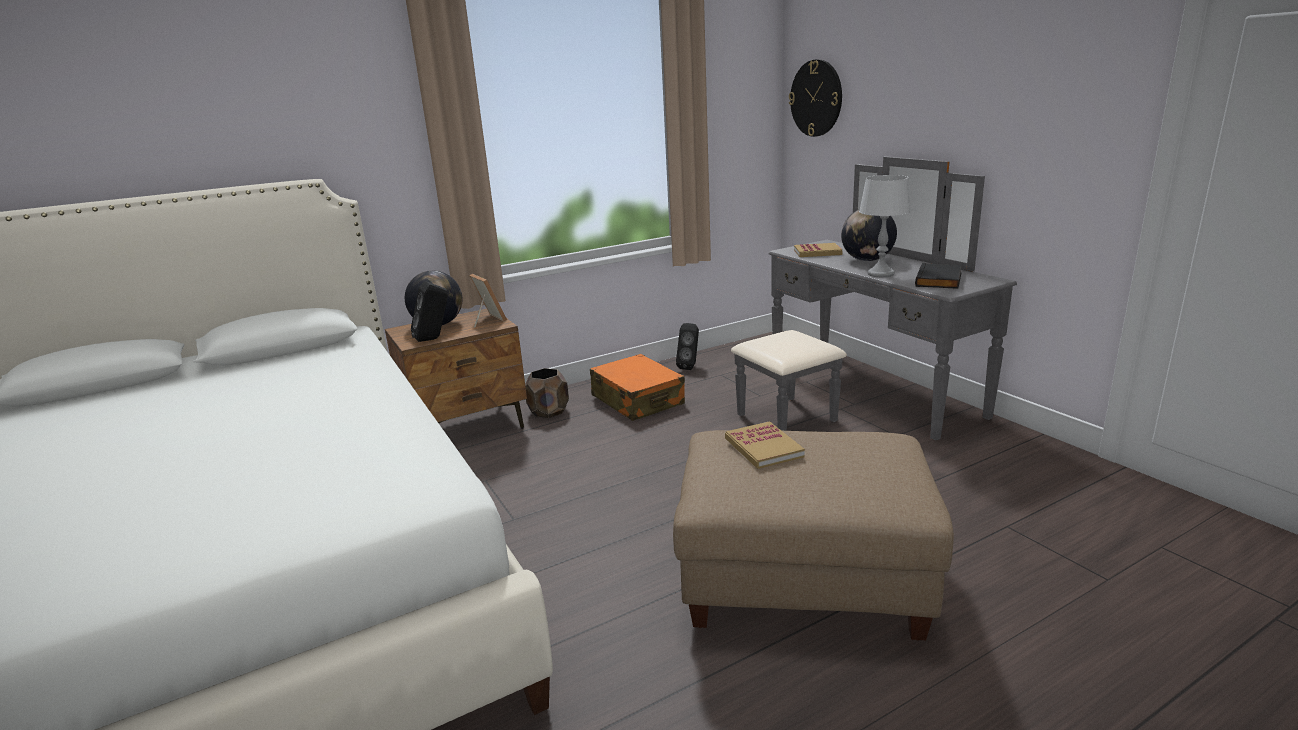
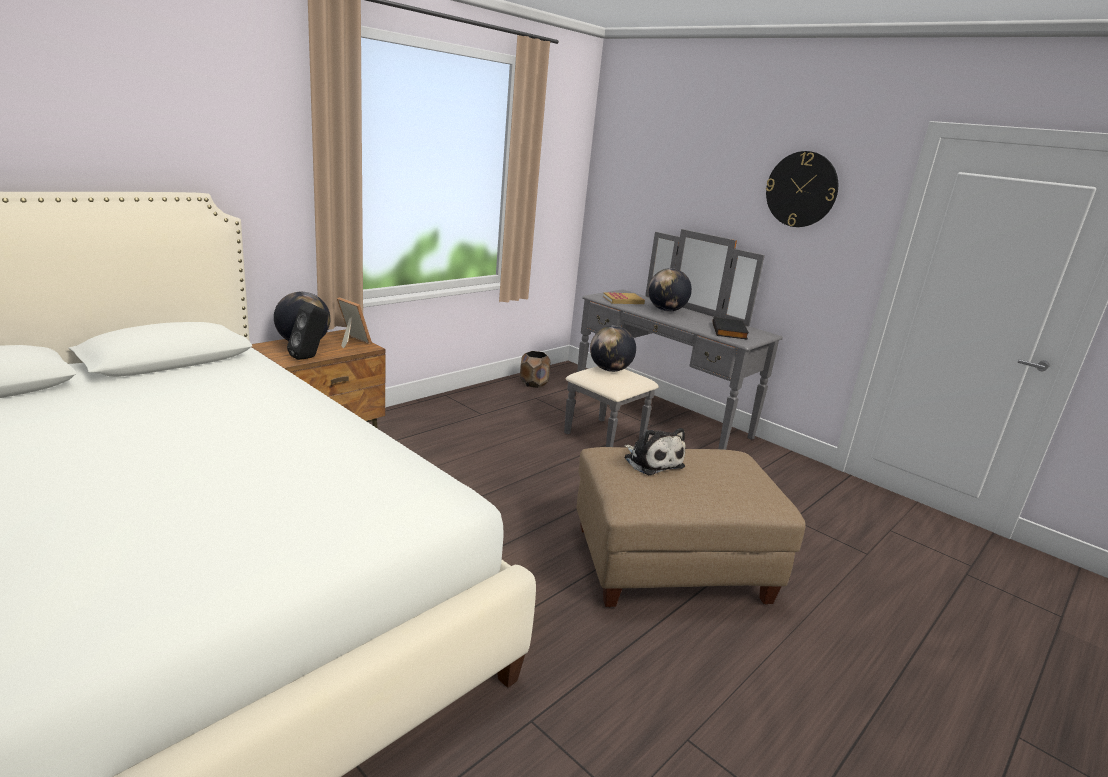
camera: 20 degrees left, 0 degrees up
brown planter [525,368,569,418] -> brown planter moved to [520,351,551,388]
orange suitcase [590,354,685,421] -> none
black speaker [676,323,699,370] -> none
book [725,421,805,469] -> plush toy [624,428,686,475]
wall clock [789,59,842,137] -> wall clock moved to [766,151,838,227]
grey table lamp [859,175,911,277] -> none
none -> globe [590,326,636,372]

